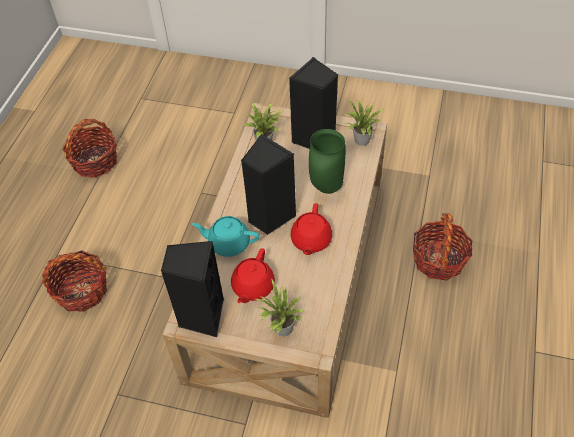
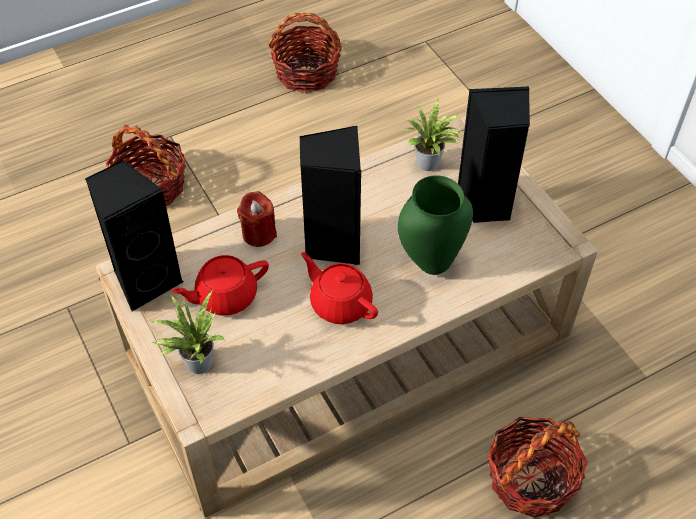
camera: 45 degrees right, 0 degrees up
turquoise teapot [192,216,259,257] -> red candle [237,191,277,247]
red teapot [291,203,332,255] -> red teapot turned 75 degrees clockwise [301,252,378,324]
potted plant [344,98,386,146] -> none

